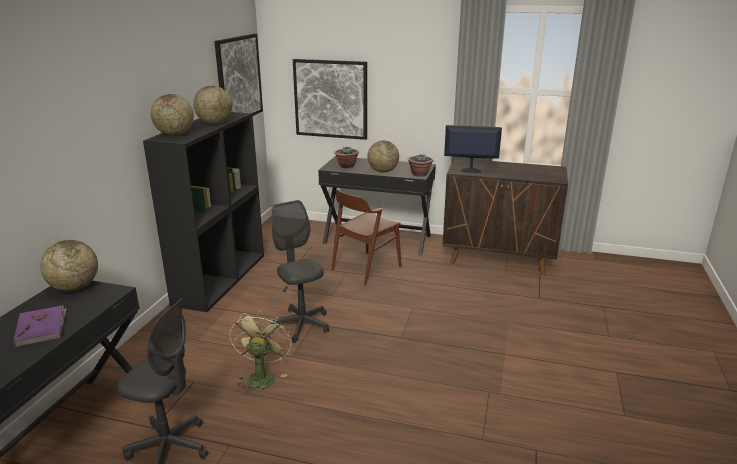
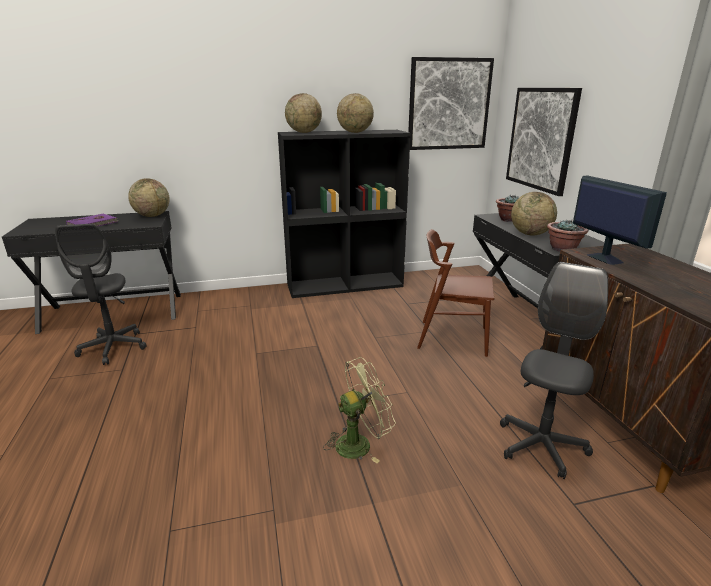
camera: 60 degrees right, 0 degrees up
green fan [229,310,292,395] -> green fan moved to [323,357,396,463]
grey office chair [271,200,329,343] -> grey office chair moved to [500,262,608,479]

